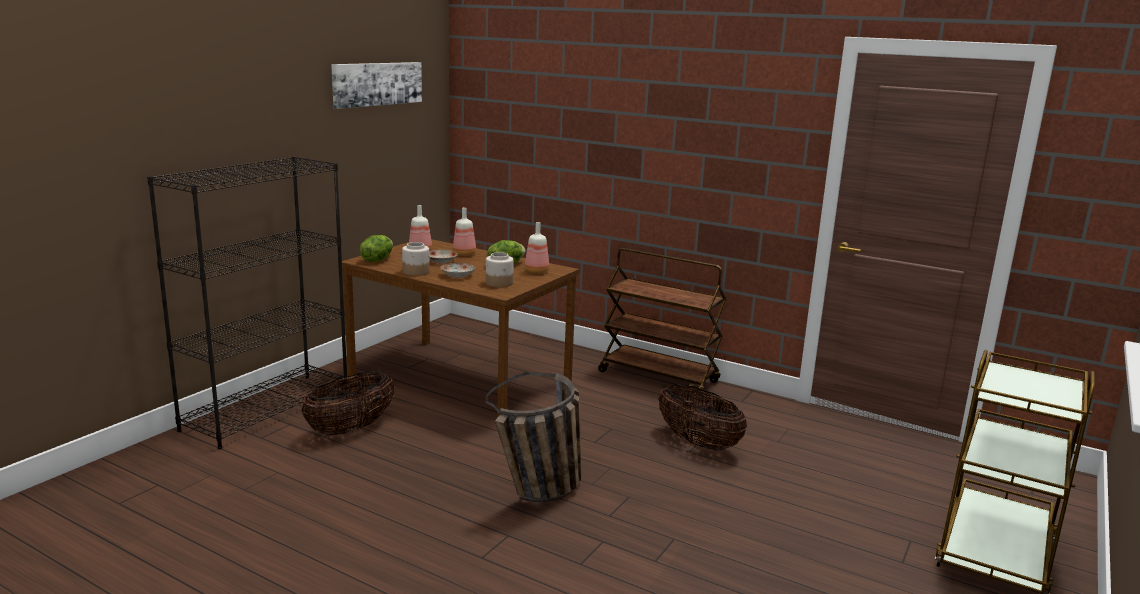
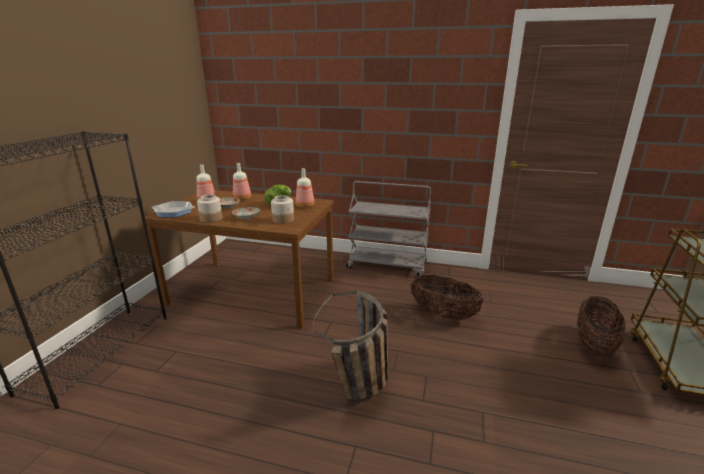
camera: 15 degrees left, 5 degrees up
basket [302,372,395,435] -> basket moved to [577,296,625,357]
picture [331,62,422,109] -> none
lettuce [360,235,393,262] -> frying pan [152,201,195,217]
brown cart [598,248,727,395] -> grey cart [346,181,431,277]

